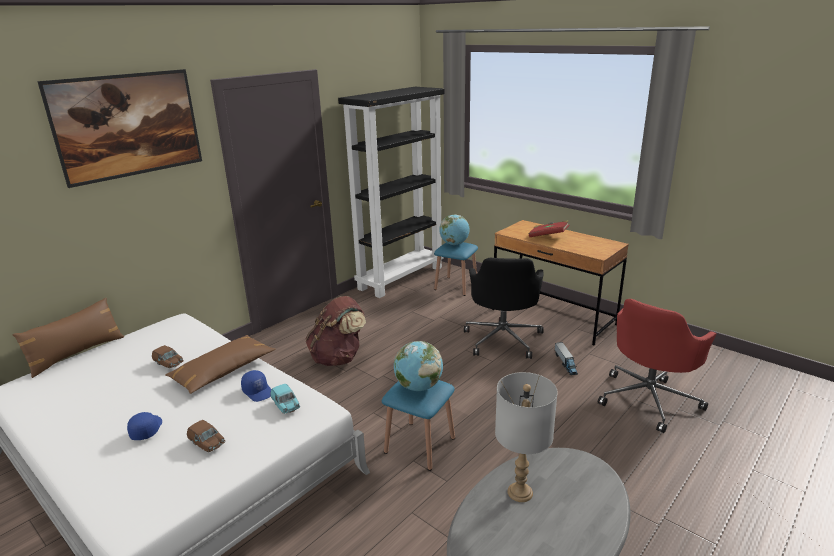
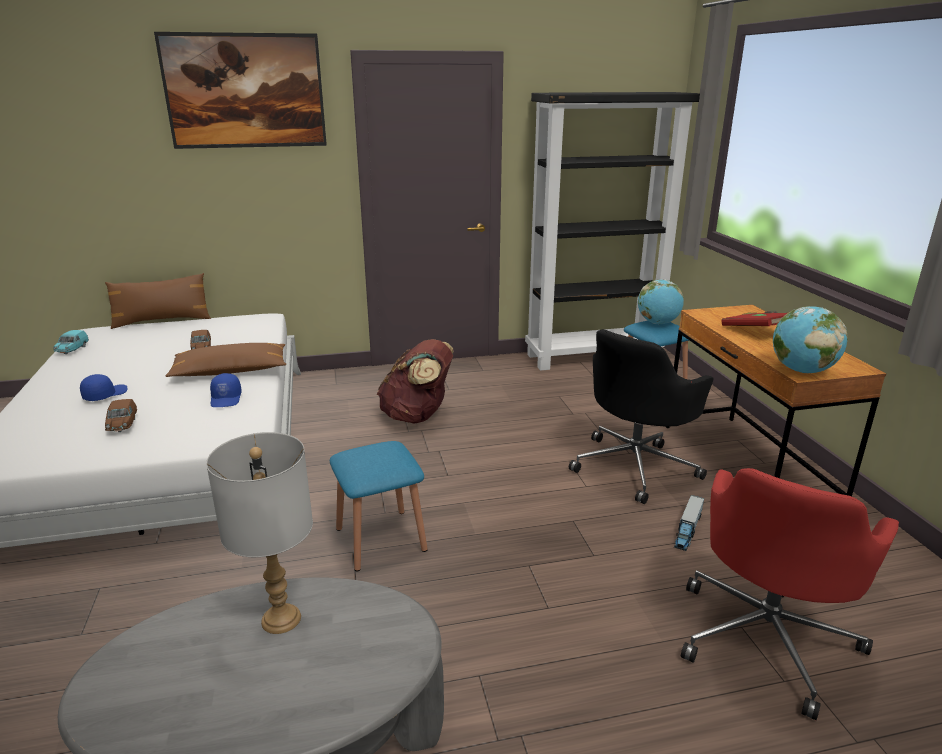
camera: 35 degrees right, 0 degrees up
turquoise toy car [270,384,300,414] -> turquoise toy car moved to [53,330,89,354]
globe [394,341,443,391] -> globe moved to [773,306,848,373]
red office chair [598,299,716,433] -> red office chair turned 45 degrees counterclockwise [681,468,899,720]

